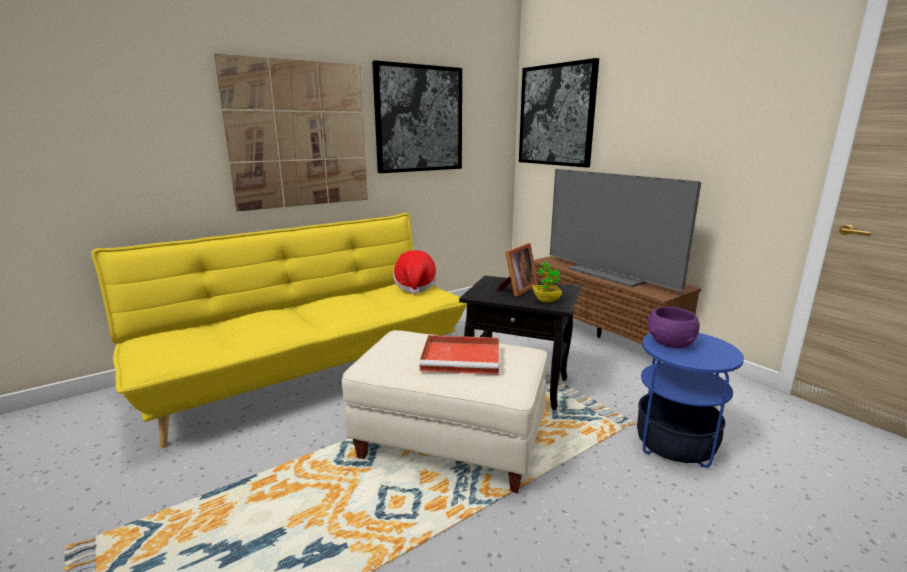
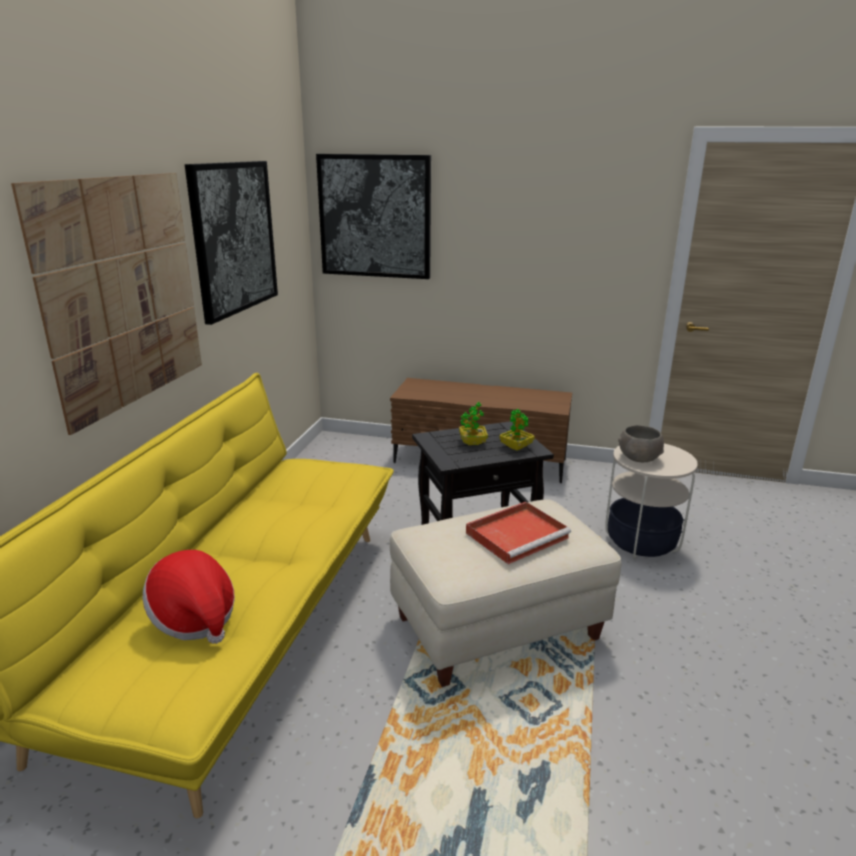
camera: 40 degrees left, 5 degrees up
hat [393,251,437,295] -> hat moved to [143,550,235,644]
picture frame [496,243,538,297] -> potted plant [459,402,488,445]
television [550,169,701,291] -> none
blue side table [637,333,744,468] -> beige side table [605,444,698,559]
purple bowl [648,307,700,348] -> grey bowl [618,425,664,462]

